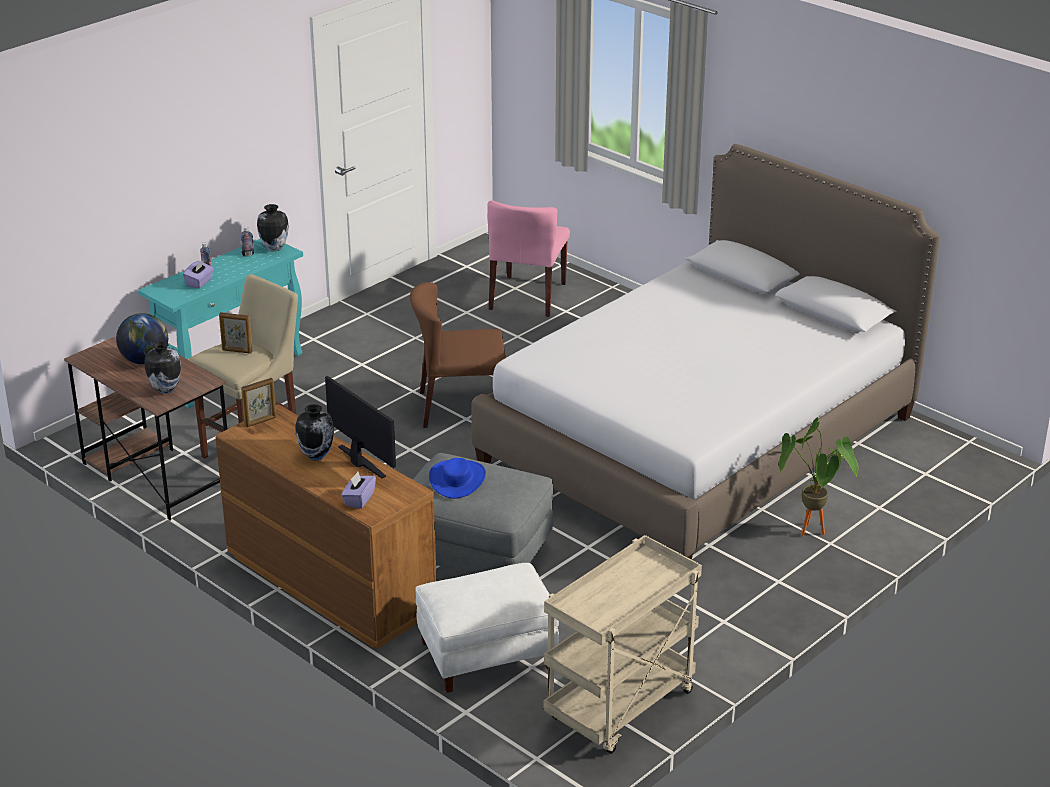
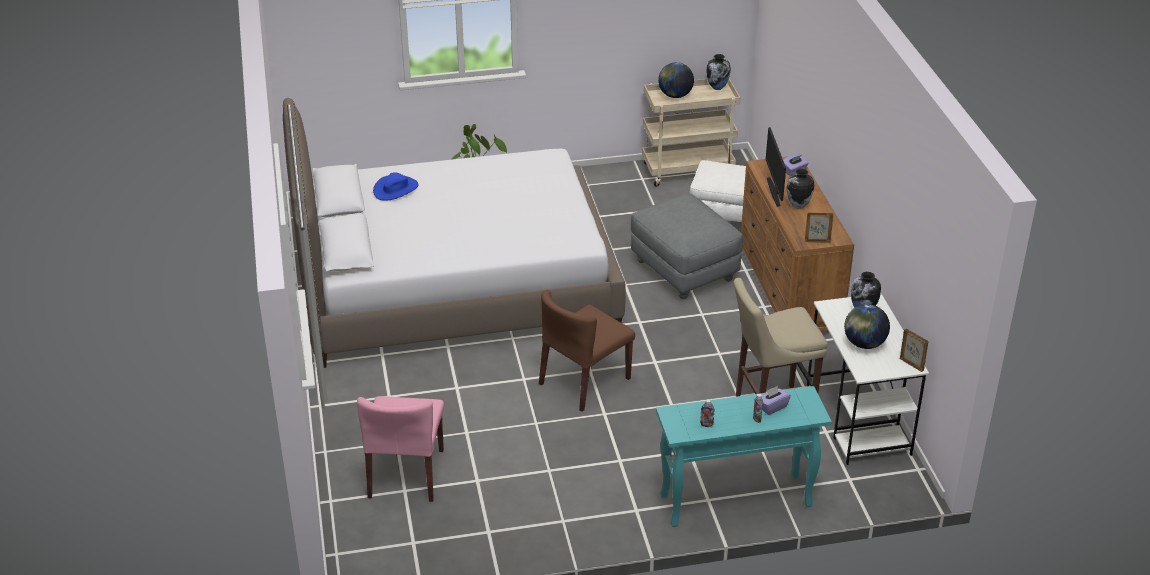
camera: 145 degrees left, 5 degrees up
brown desk [64,336,227,521] -> white desk [807,294,929,465]
picture frame [219,312,252,354] -> picture frame moved to [900,329,929,372]
vase [257,204,289,251] -> vase moved to [706,54,730,90]
brown chair [410,282,506,428] -> brown chair turned 105 degrees clockwise [539,290,635,412]
blue hat [429,458,486,499] -> blue hat moved to [373,172,419,201]
pink chair [487,200,570,317] -> pink chair turned 135 degrees clockwise [357,396,444,502]
none -> globe [658,62,694,98]

